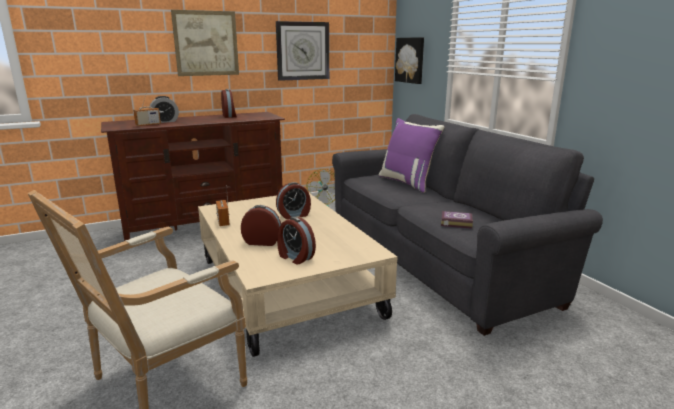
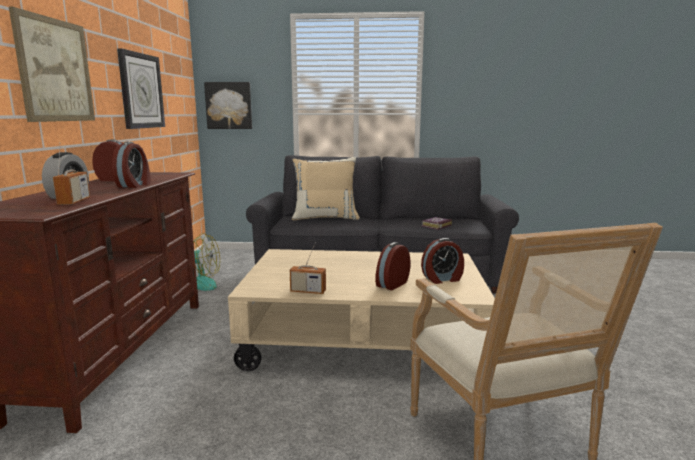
camera: 60 degrees left, 5 degrees down
alarm clock [276,182,311,219] -> alarm clock moved to [112,142,150,188]
purple pillow [378,118,444,193] -> beige pillow [292,157,360,220]

